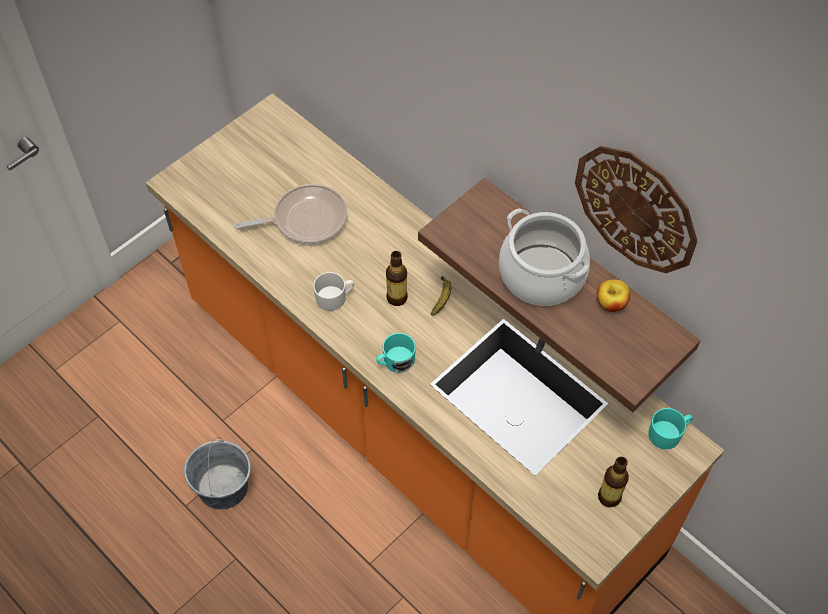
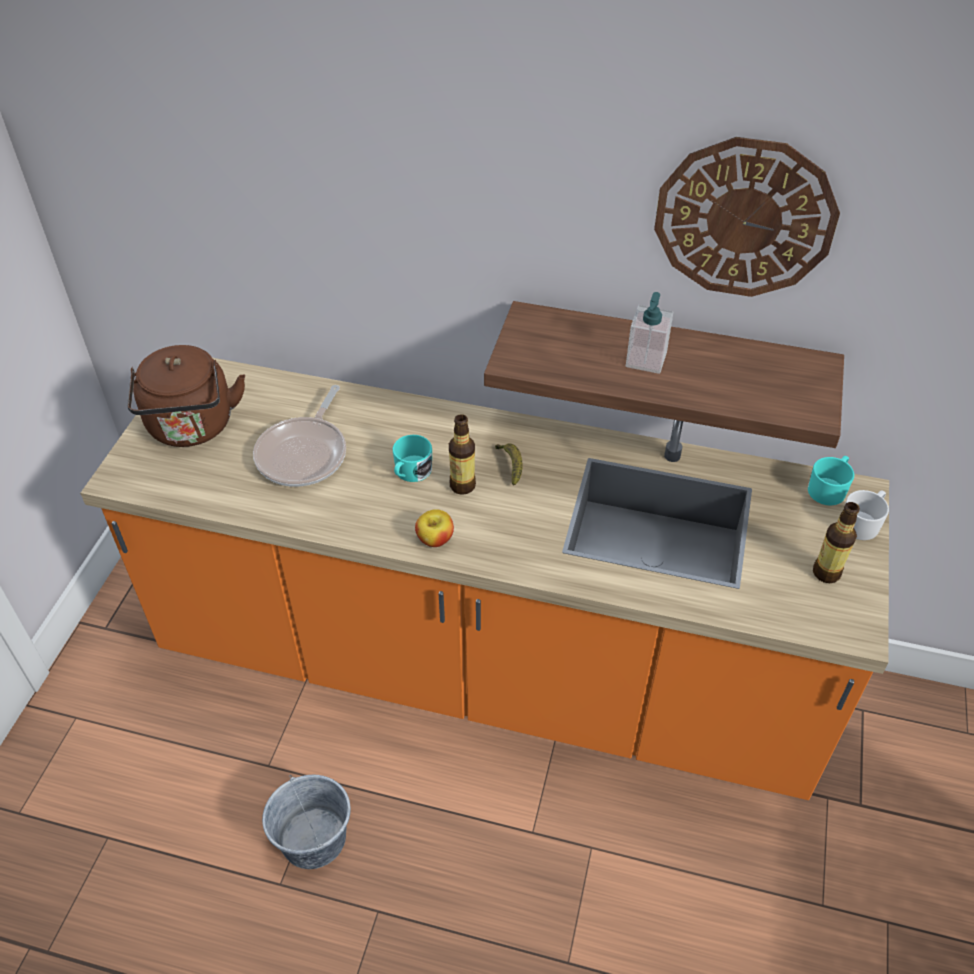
camera: 30 degrees left, 10 degrees down
frying pan [234,184,347,245] -> frying pan turned 150 degrees clockwise [253,385,346,487]
white mug [313,272,354,311] -> white mug moved to [845,490,889,540]
turquoise mug [376,333,416,373] -> turquoise mug moved to [393,435,432,482]
cooking pot [499,208,590,306] -> soap dispenser [626,292,673,374]
apple [597,279,630,312] -> apple moved to [415,509,454,547]
none -> brown kettle [127,345,245,447]

